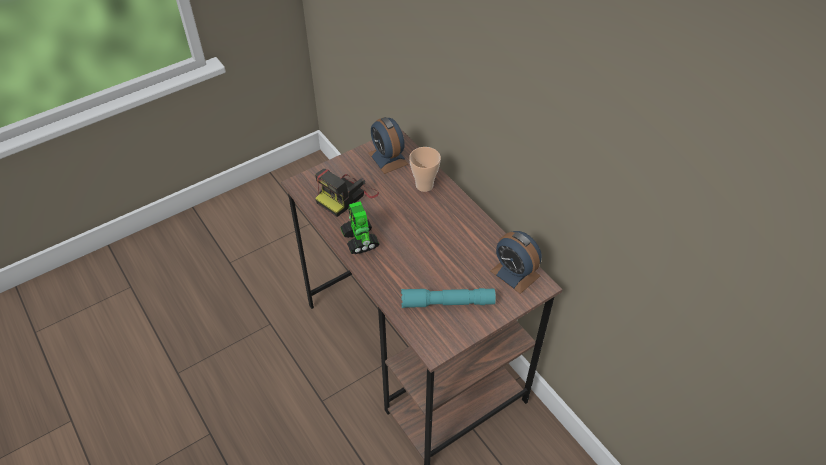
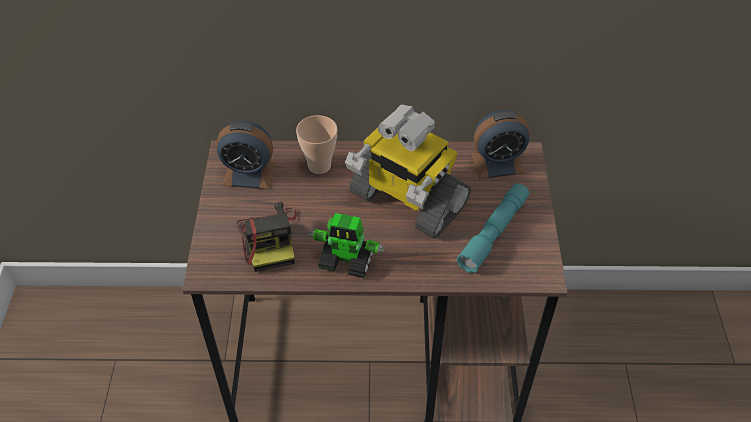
camera: 55 degrees left, 0 degrees up
none -> toy robot [345,104,471,238]

